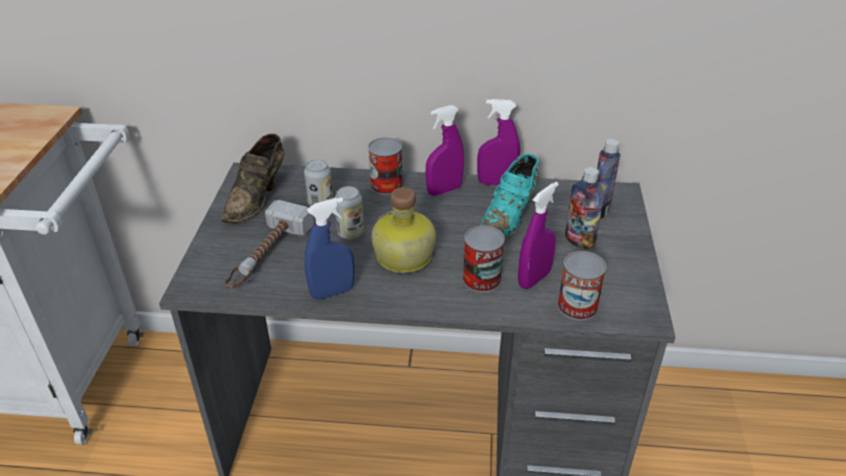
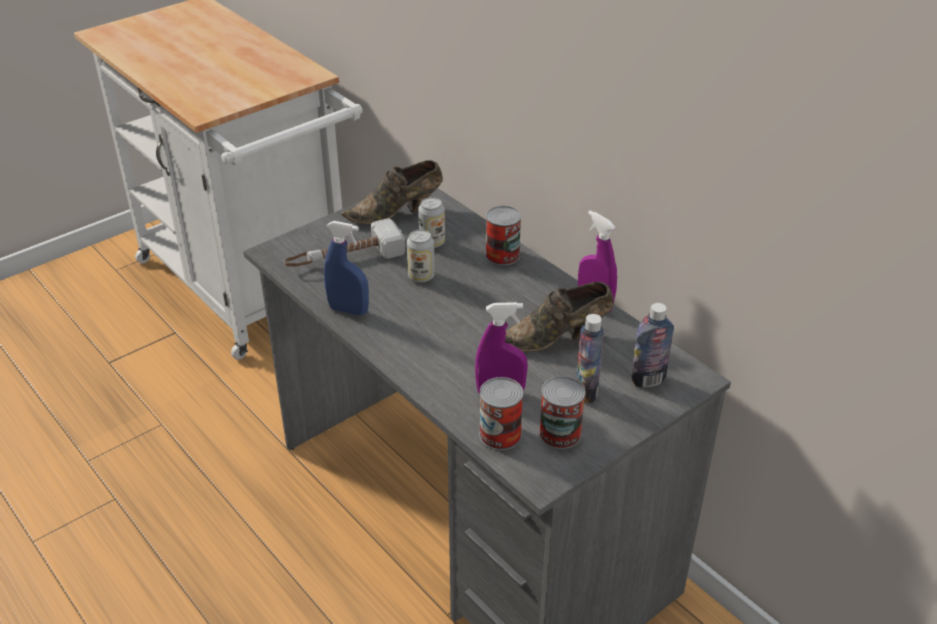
camera: 45 degrees right, 0 degrees up
bottle [371,187,436,273] -> none
purple spray bottle [425,105,464,196] -> none
can [463,225,505,292] -> can moved to [539,376,585,449]
turquoise shoe [480,154,539,241] -> brown shoe [505,282,614,352]

